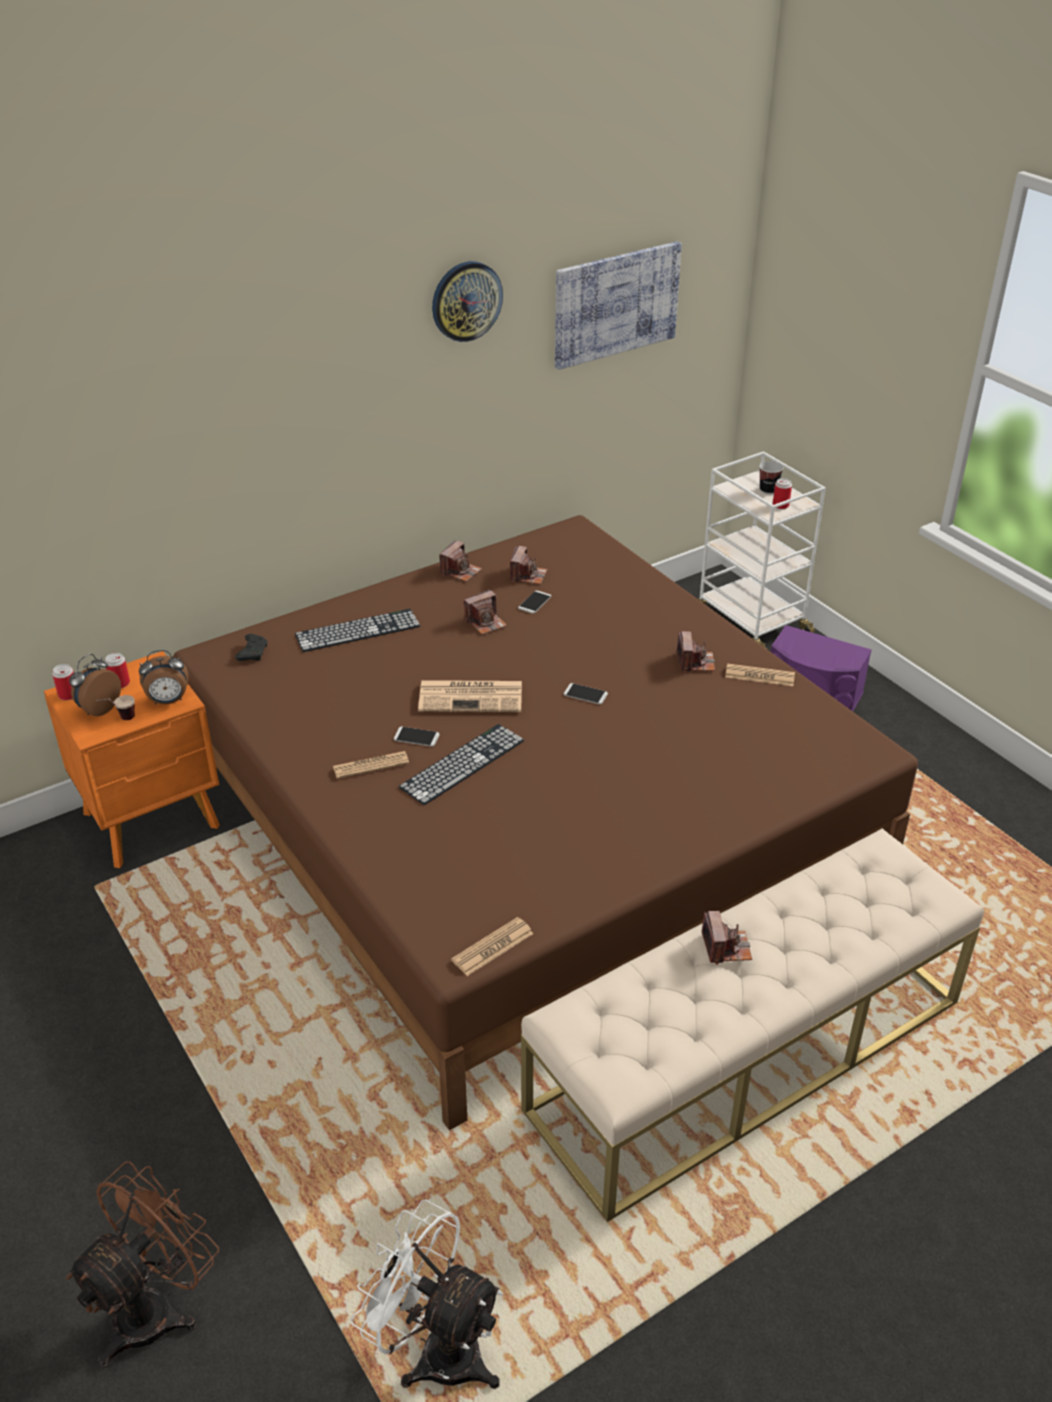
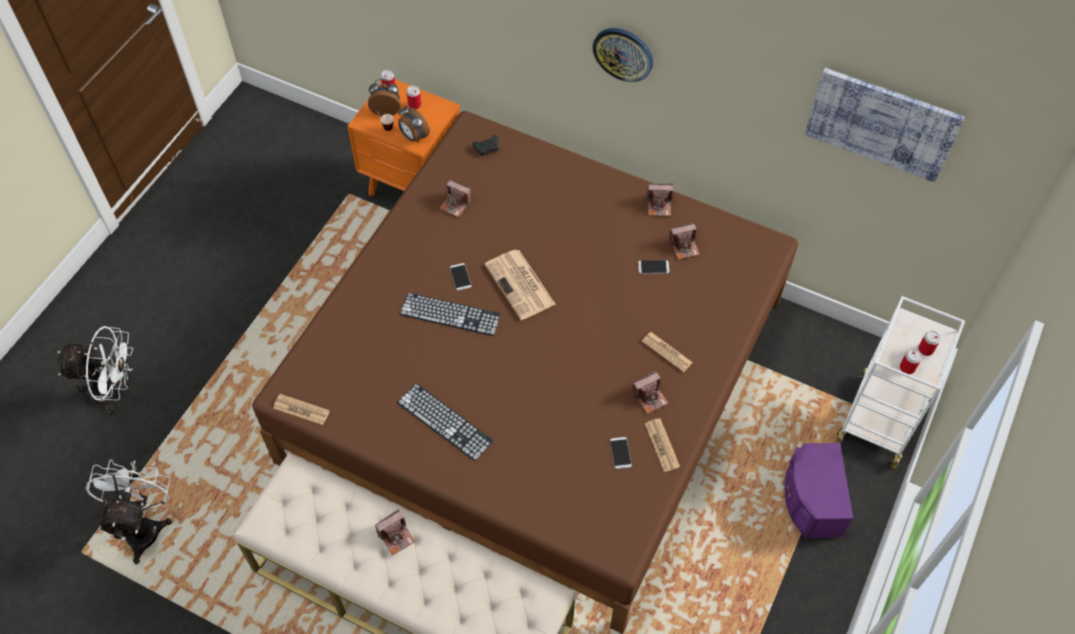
camera: 60 degrees right, 20 degrees up
brown fan [66,1161,219,1368] -> white fan [58,326,133,415]
keyboard [295,609,420,652] -> keyboard moved to [397,383,493,461]
newspaper [333,751,409,779] -> newspaper moved to [641,332,693,372]
wall clock [432,261,503,342] -> wall clock moved to [592,28,653,82]
camera [464,589,507,635] -> camera moved to [439,180,473,217]
phone [564,683,608,704] -> phone moved to [610,437,632,469]
cup [759,461,784,495] -> can [918,331,940,356]

